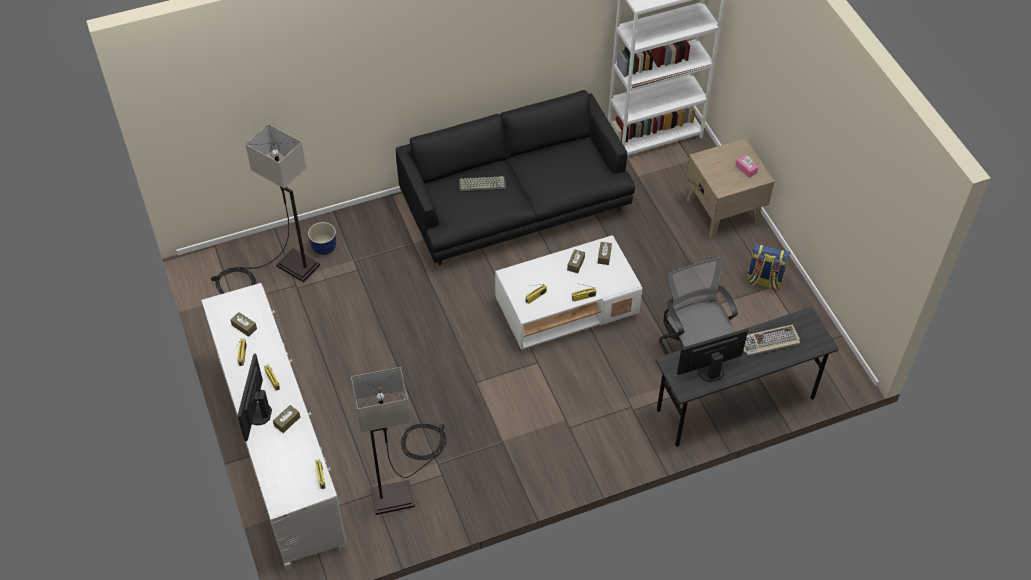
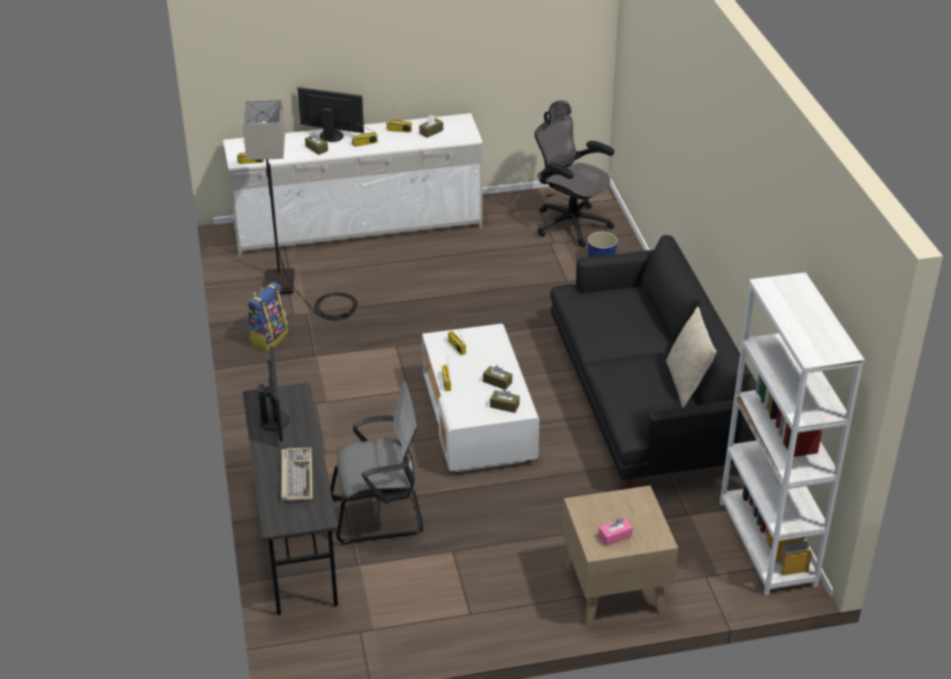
camera: 100 degrees right, 15 degrees down
floor lamp [211,124,320,294] -> office chair [534,101,614,247]
keyboard [459,176,506,192] -> none
backpack [746,243,790,291] -> backpack moved to [247,282,289,352]
none -> beige pillow [666,307,717,408]

